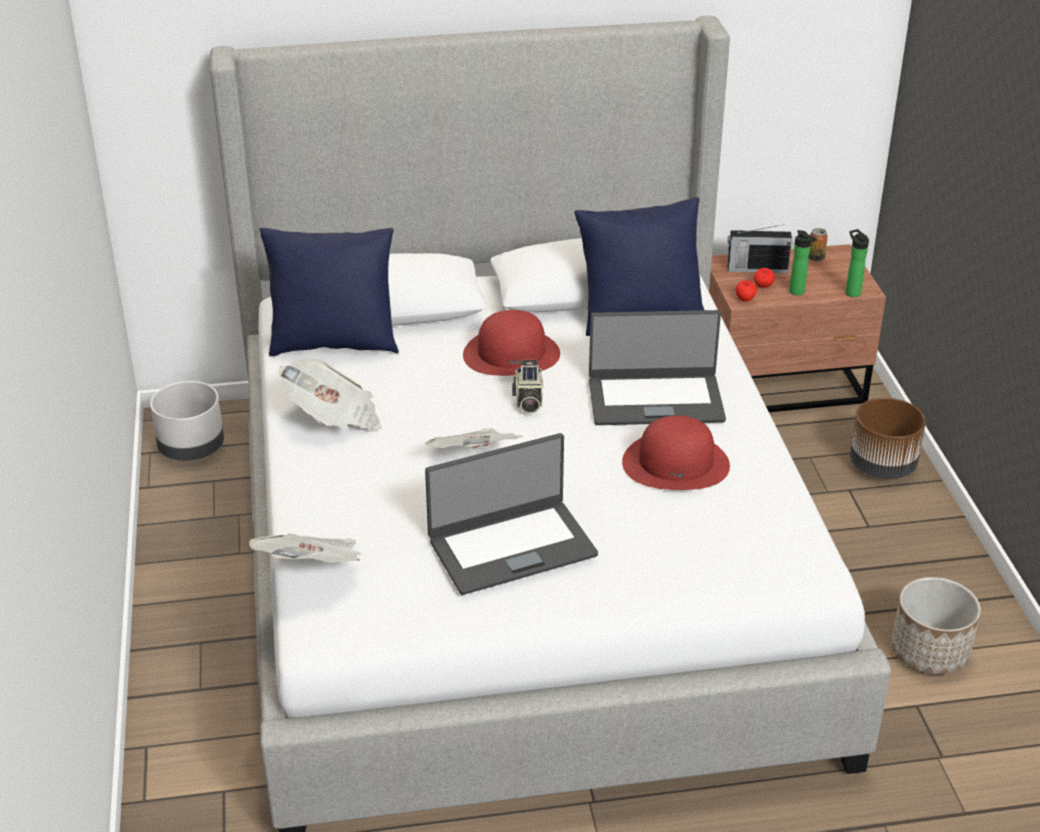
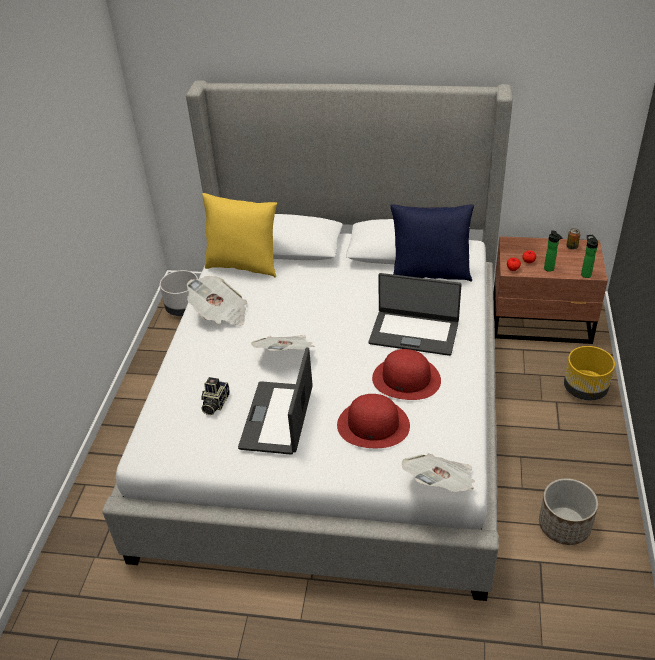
camera: 20 degrees right, 5 degrees up
newspaper [249,533,361,563] -> newspaper moved to [402,453,475,492]
blue pillow [259,228,399,356] -> yellow pillow [202,193,277,278]
laptop [425,433,598,595] -> laptop turned 105 degrees clockwise [238,347,313,455]
red hat [463,310,560,376] -> red hat moved to [337,394,410,448]
camera [512,360,543,414] -> camera moved to [201,377,230,415]
radio [728,225,792,273] -> none
brown planter [850,398,926,479] -> yellow planter [564,346,615,400]

